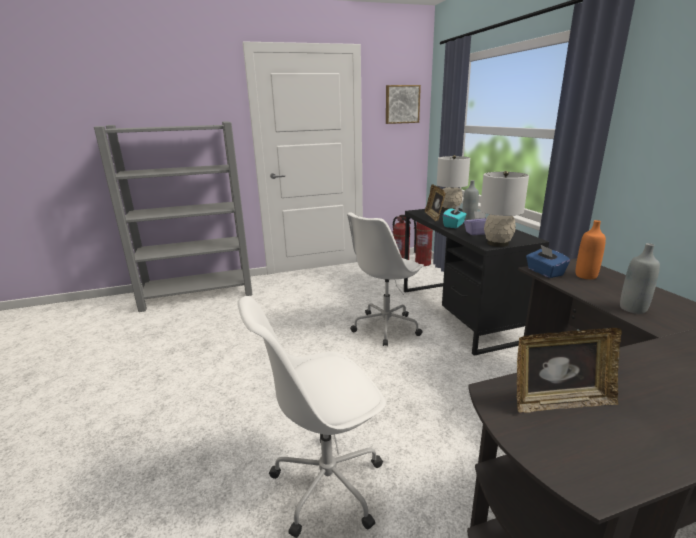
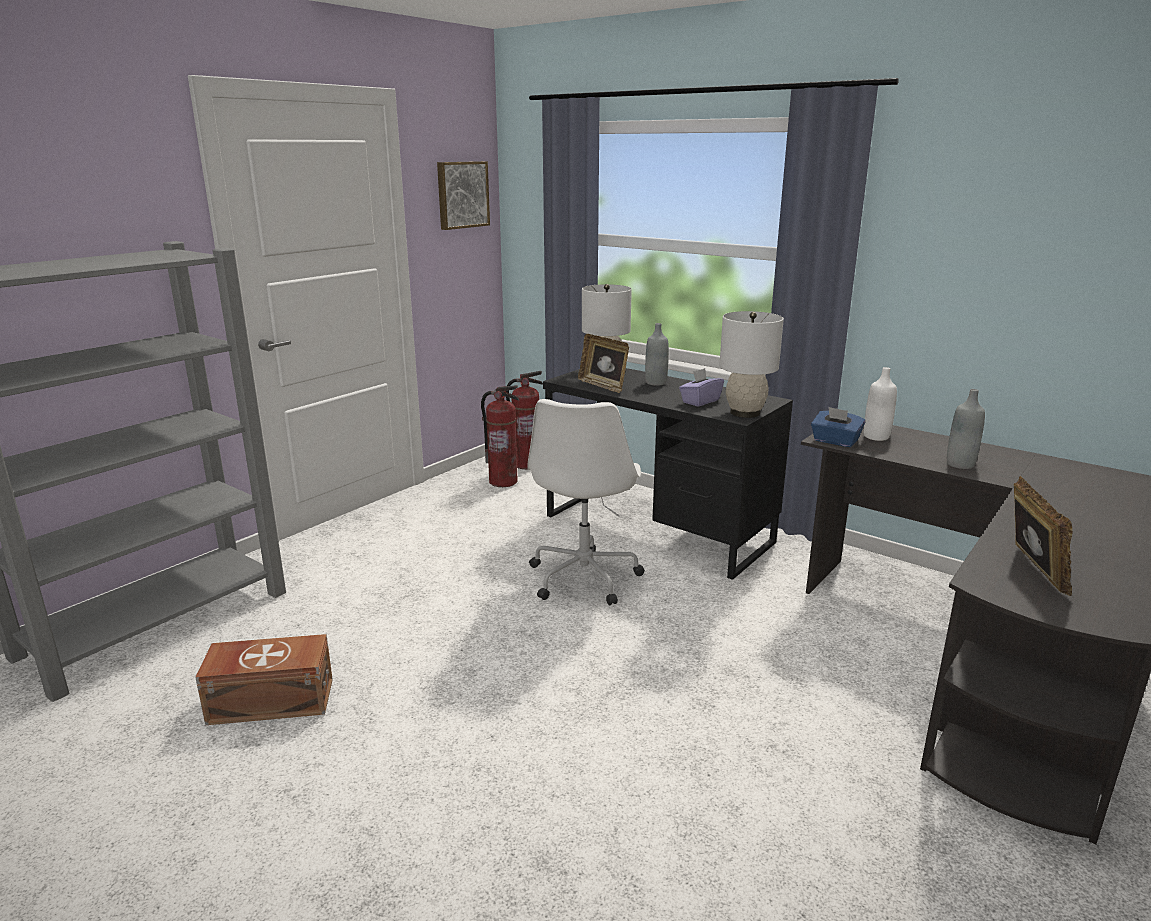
camera: 35 degrees left, 0 degrees up
white office chair [237,296,386,538] -> none
turquoise tissue box [443,206,467,228] -> none
picture frame [516,328,622,413] -> picture frame turned 45 degrees counterclockwise [1013,476,1073,596]
orange bottle [576,220,606,279] -> white bottle [864,367,897,441]
none -> brown storage box [195,634,333,725]

